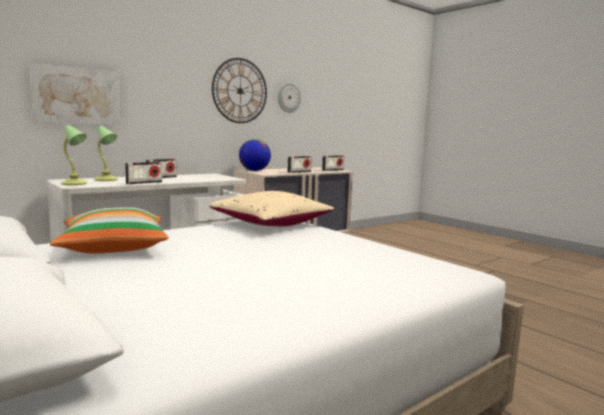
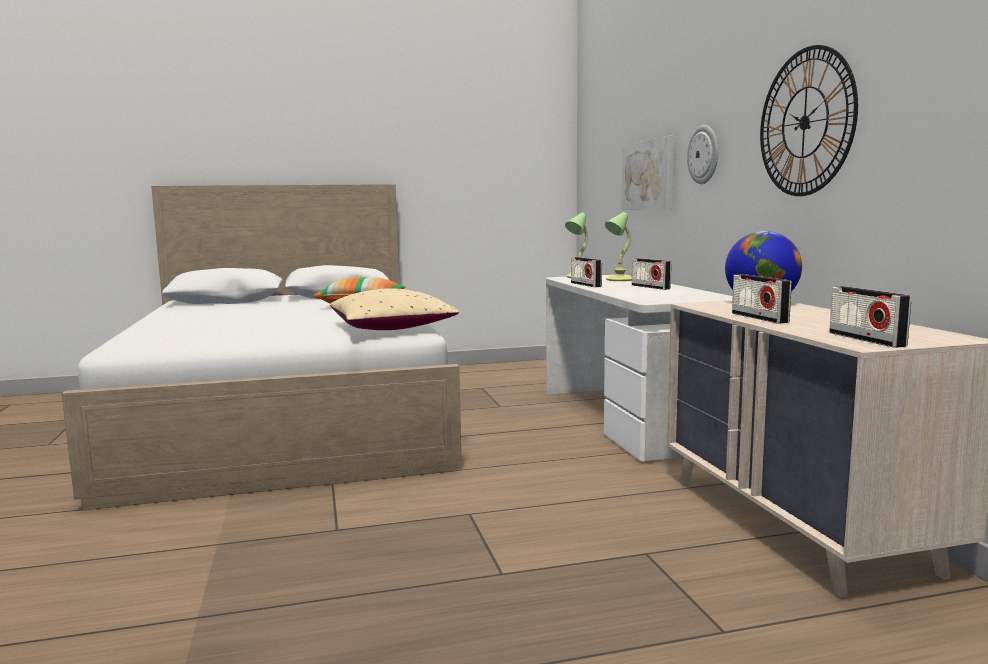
camera: 115 degrees right, 0 degrees up
wall clock [278,83,301,113] -> wall clock moved to [687,125,718,184]

